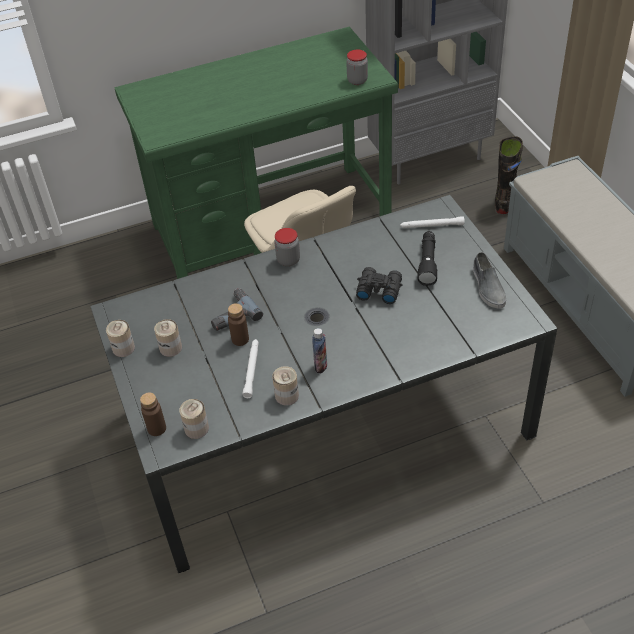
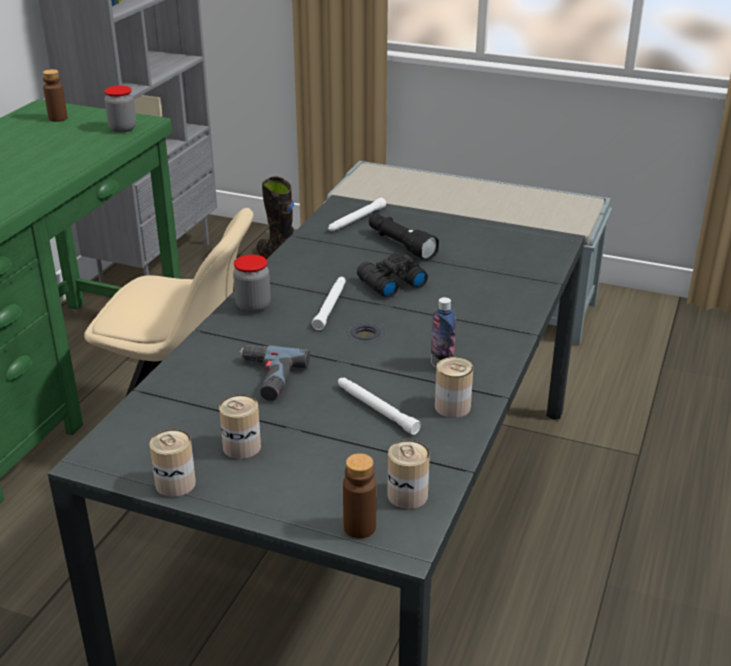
camera: 50 degrees left, 15 degrees down
brown bottle [228,303,249,346] -> brown bottle moved to [43,69,68,122]
grey shoe [473,252,506,309] -> none
none -> white flashlight [312,277,346,330]

